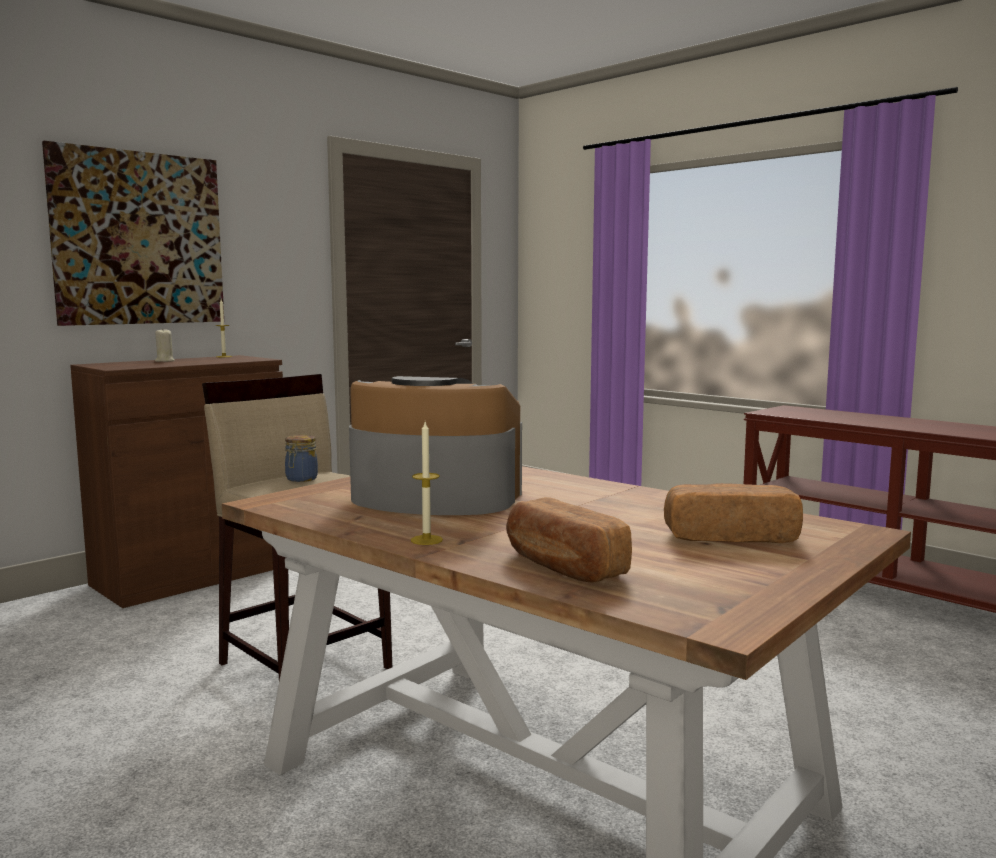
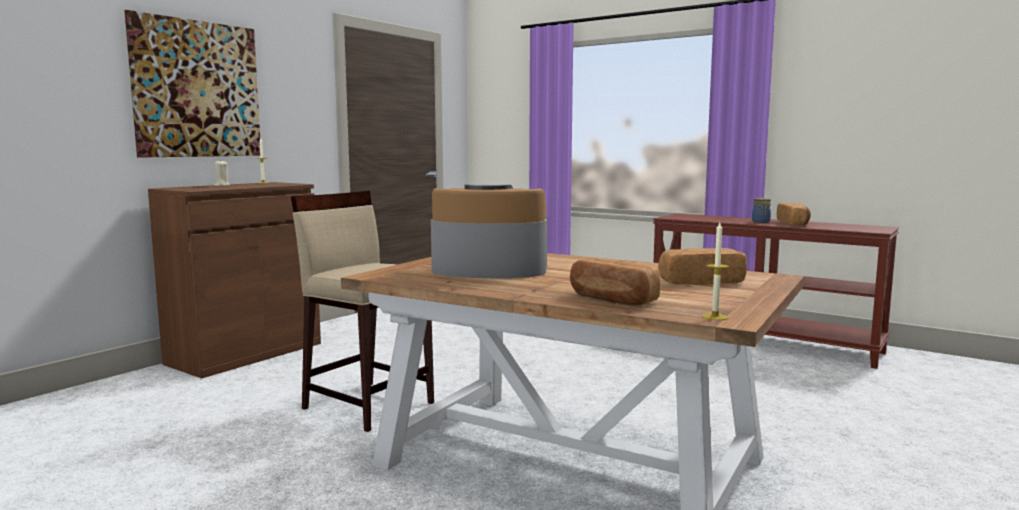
camera: 10 degrees left, 0 degrees up
jar [285,435,318,482] -> jar moved to [752,198,771,223]
candle [411,422,443,545] -> candle moved to [702,222,729,320]
none -> bread [777,203,811,226]

